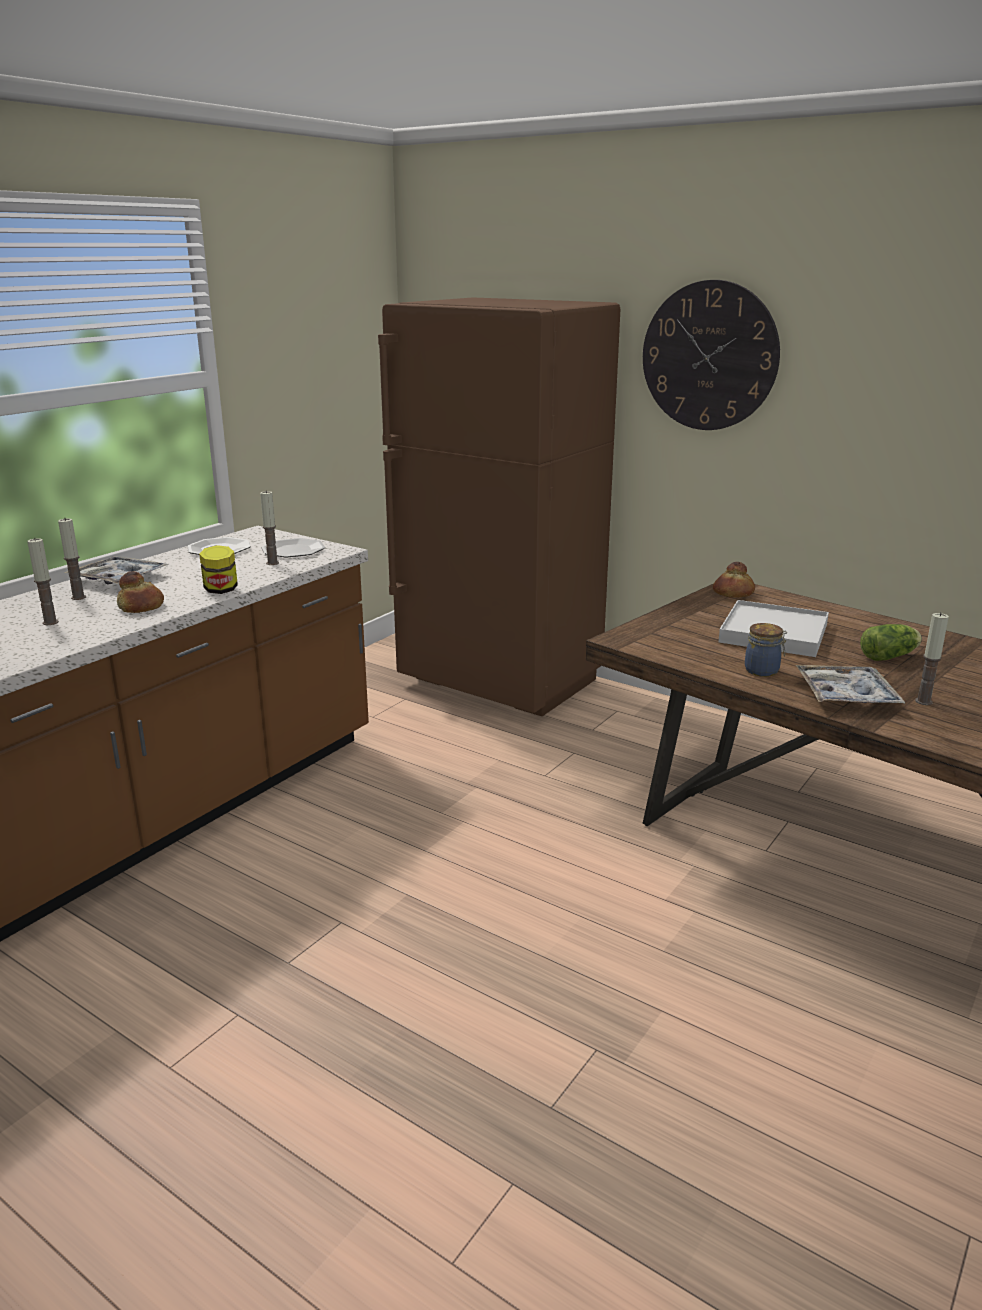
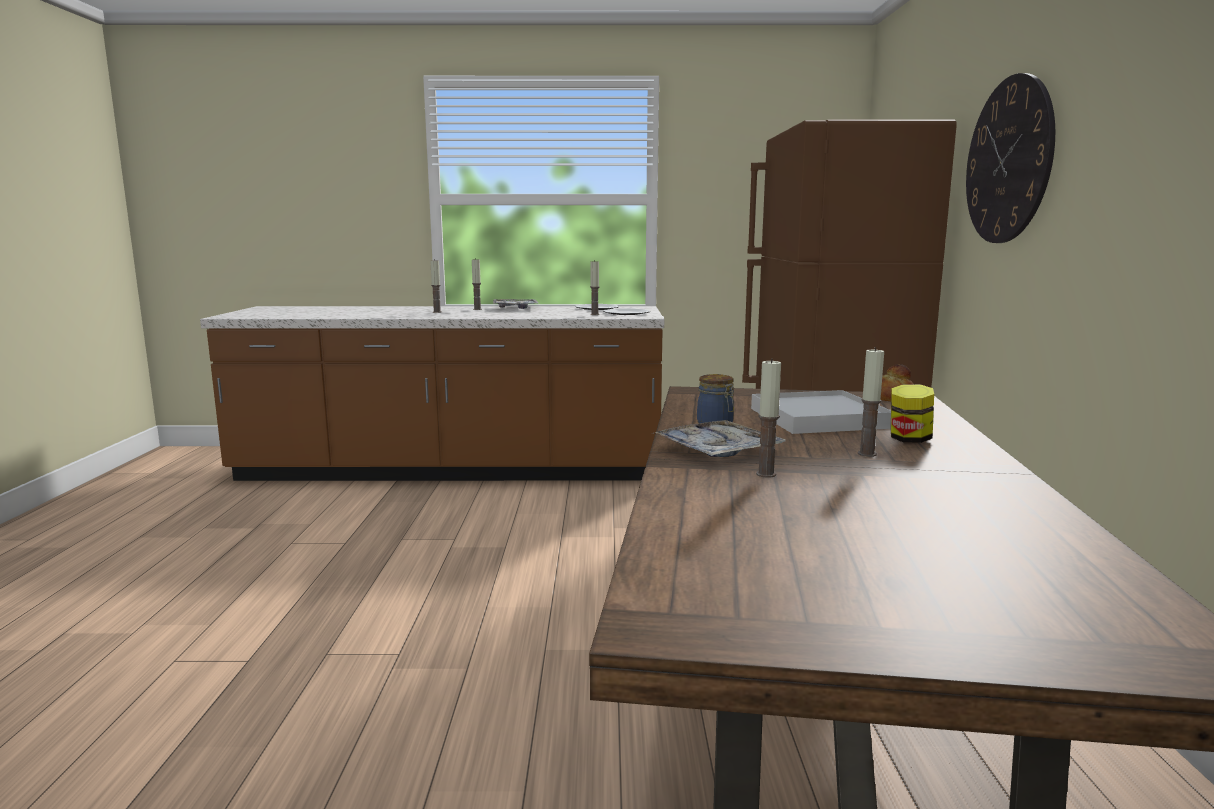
camera: 55 degrees right, 10 degrees down
bread [117,571,164,613] -> none
jar [199,545,238,594] -> jar moved to [891,384,934,443]
lettuce [860,624,922,661] -> candle [858,347,884,457]

